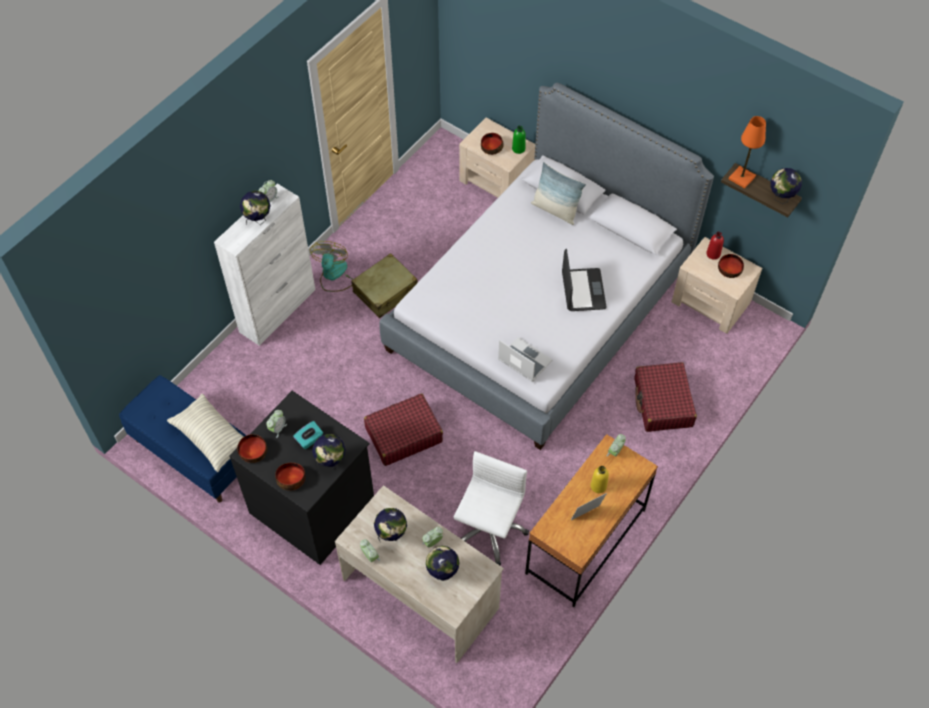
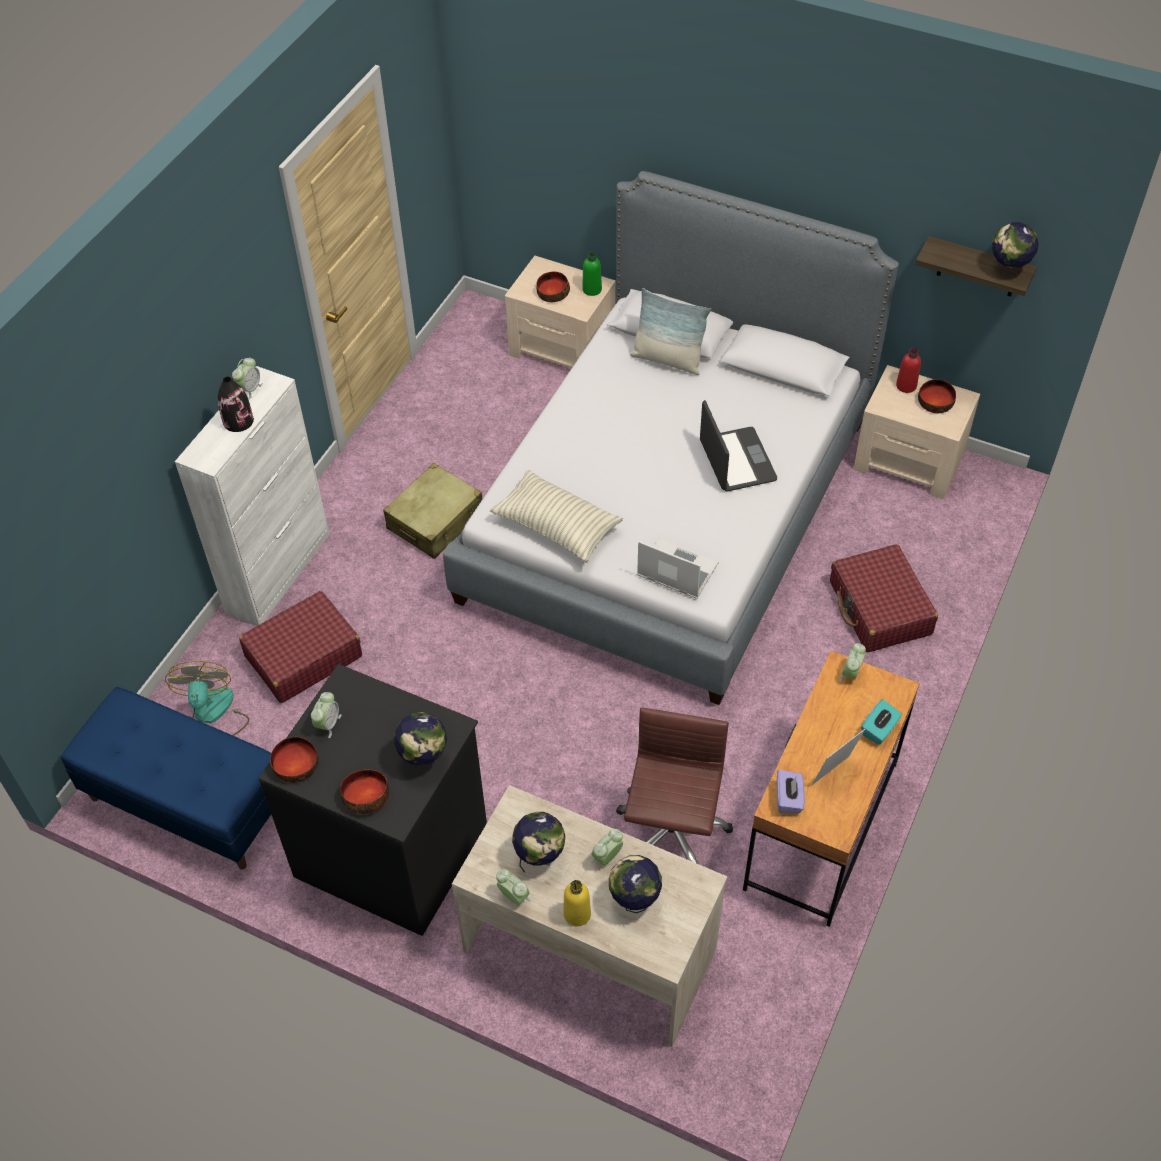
camera: 10 degrees left, 5 degrees down
pillow [167,394,244,472] -> pillow moved to [490,470,623,563]
globe [240,191,271,225] -> black vase [218,377,254,432]
turquoise tissue box [293,421,323,449] -> turquoise tissue box moved to [861,699,902,745]
fan [310,241,353,292] -> fan moved to [165,661,249,736]
red suitcase [364,393,443,466] -> red suitcase moved to [239,591,362,703]
white office chair [454,451,529,565] -> brown office chair [616,707,733,864]
yellow bottle [591,466,609,493] -> yellow bottle moved to [563,880,591,926]
orange table lamp [729,116,766,189] -> none
none -> purple tissue box [777,770,805,814]

